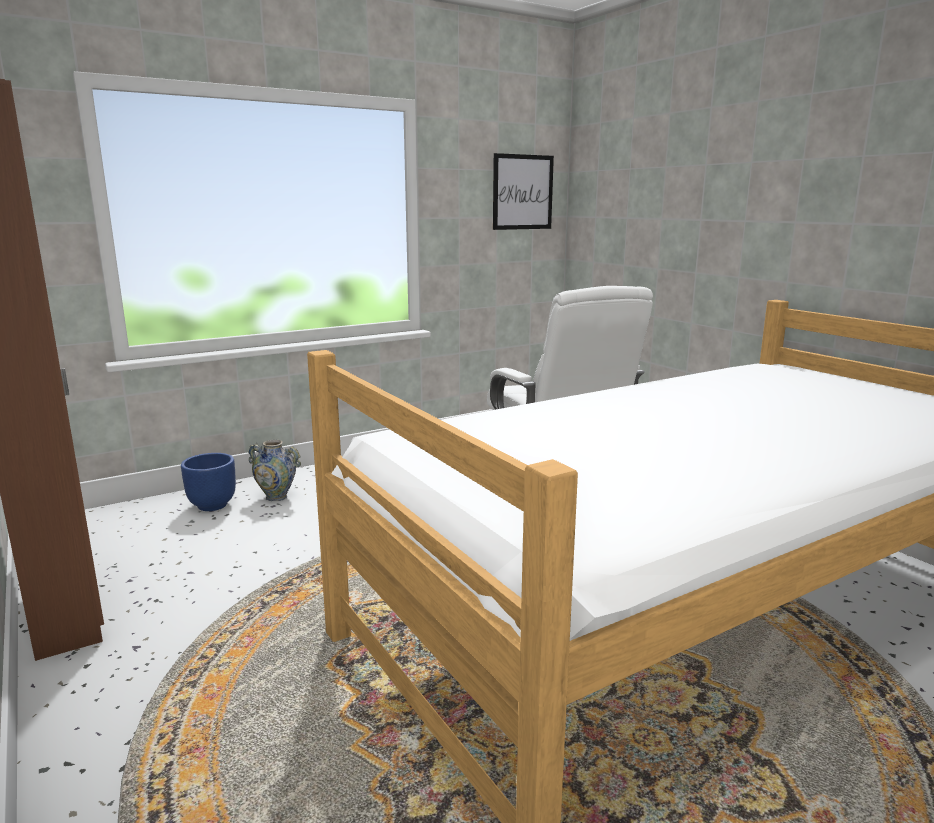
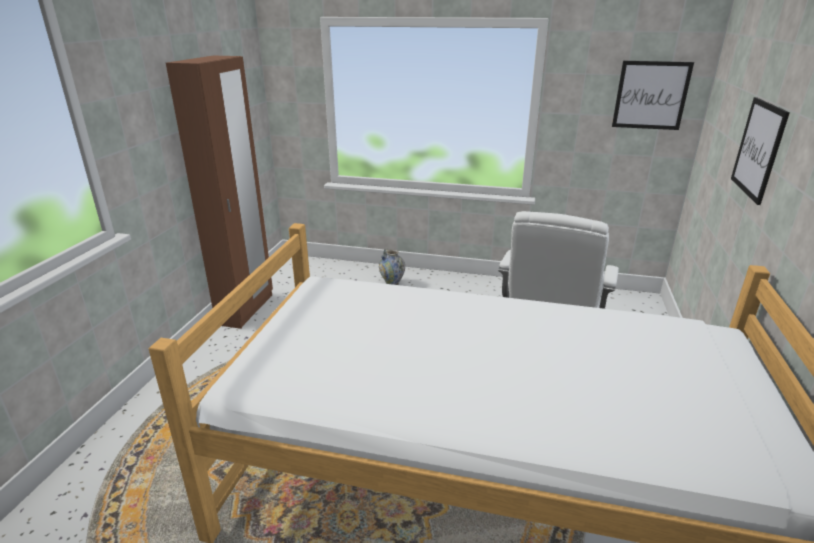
camera: 45 degrees right, 10 degrees up
blue planter [181,453,236,511] -> none
none -> picture [731,97,790,205]

